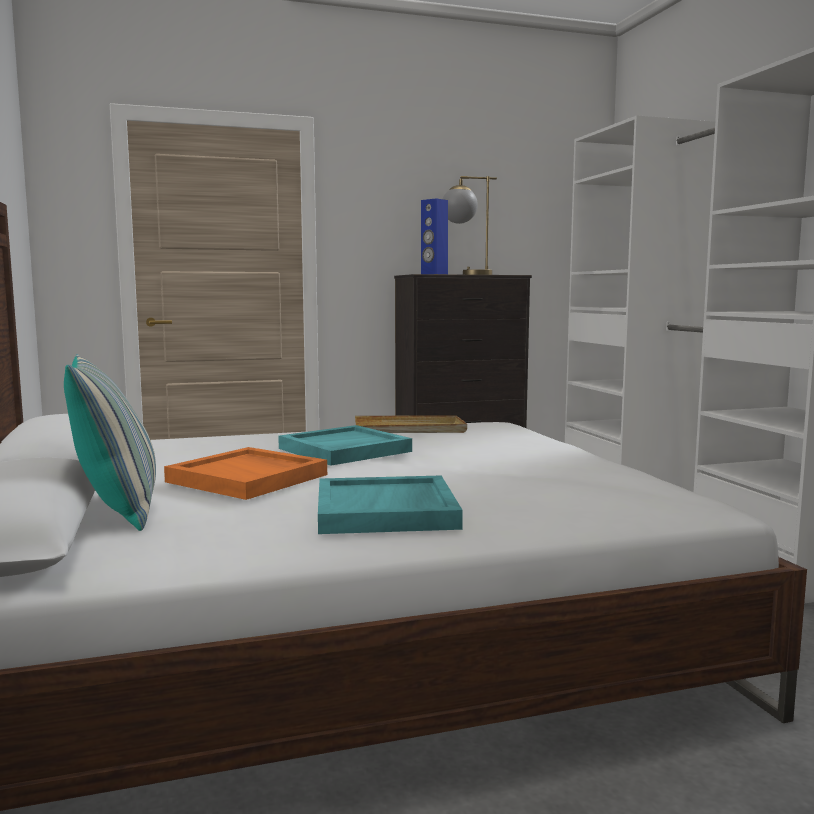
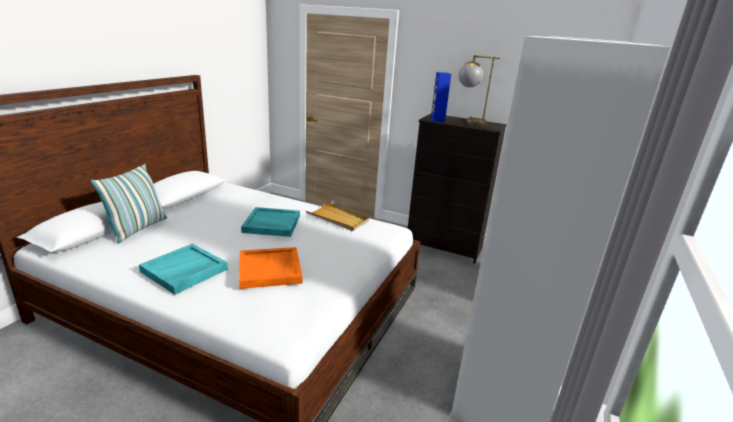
camera: 40 degrees right, 15 degrees up
orange tray [164,447,327,500] -> orange tray moved to [239,247,303,289]

